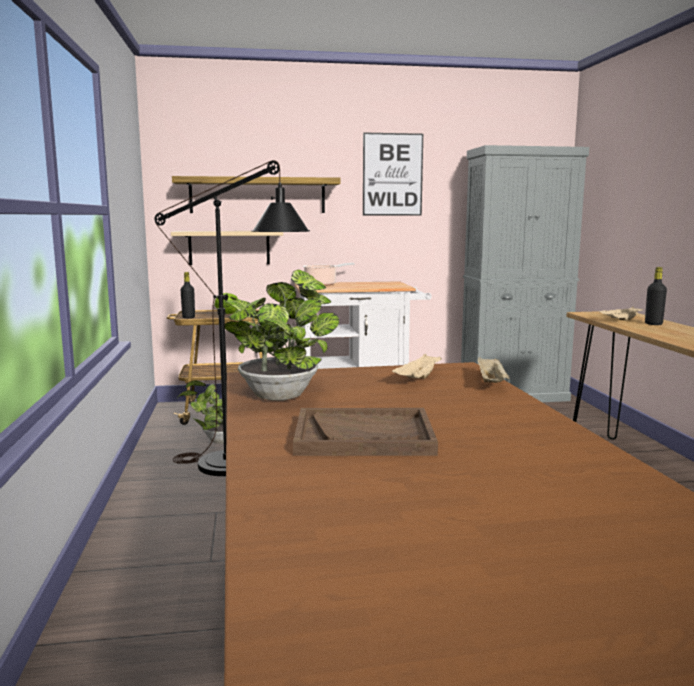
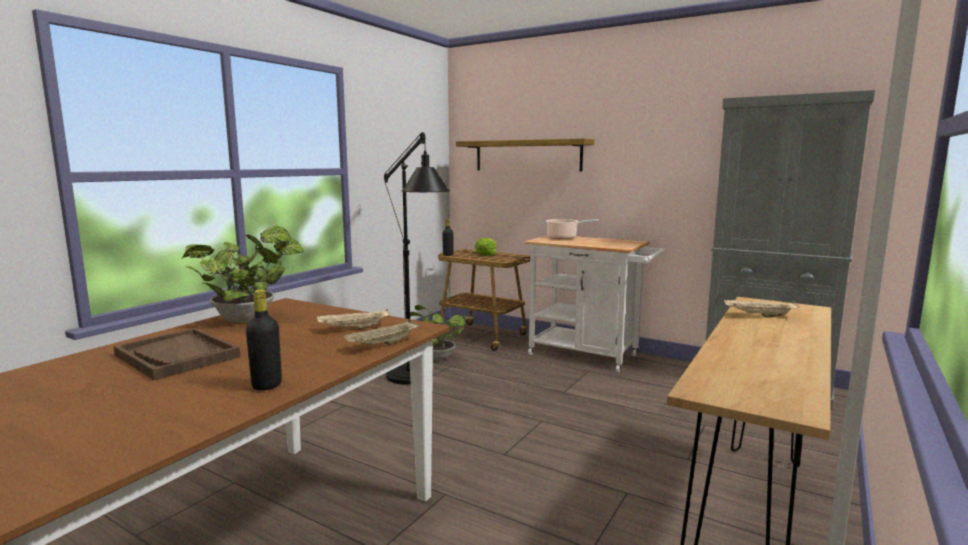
camera: 40 degrees right, 0 degrees up
beige shelf [171,231,283,265] -> none
picture [363,132,423,215] -> none
black bottle [645,267,667,325] -> black bottle moved to [246,289,282,390]

